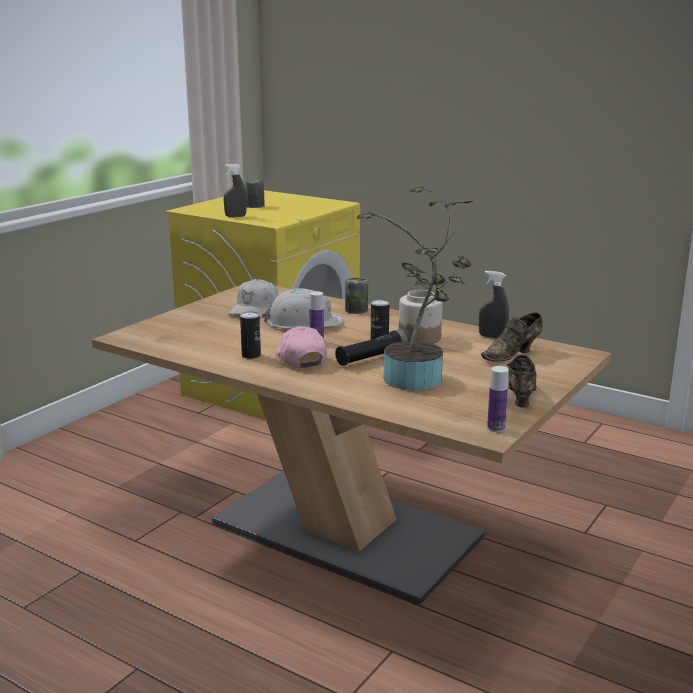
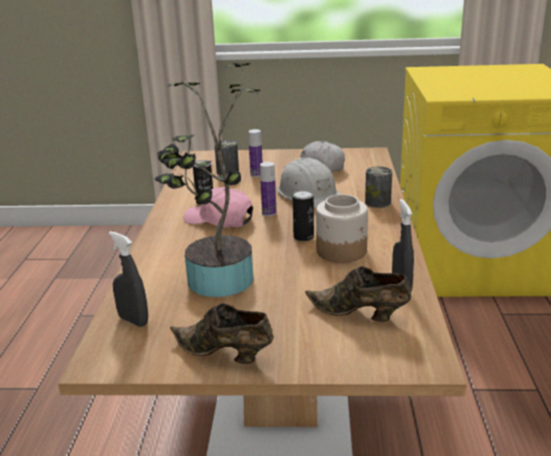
camera: 60 degrees right, 5 degrees up
grey spray bottle [224,164,247,217] -> grey spray bottle moved to [108,231,148,327]
can [245,180,265,208] -> can moved to [214,140,239,176]
pink cap [275,326,327,368] -> pink cap turned 105 degrees counterclockwise [184,187,253,227]
black flashlight [335,329,412,366] -> none
bottle [487,366,509,432] -> bottle moved to [248,129,263,177]
brown shoe [507,355,537,407] -> brown shoe turned 135 degrees counterclockwise [170,303,274,364]

